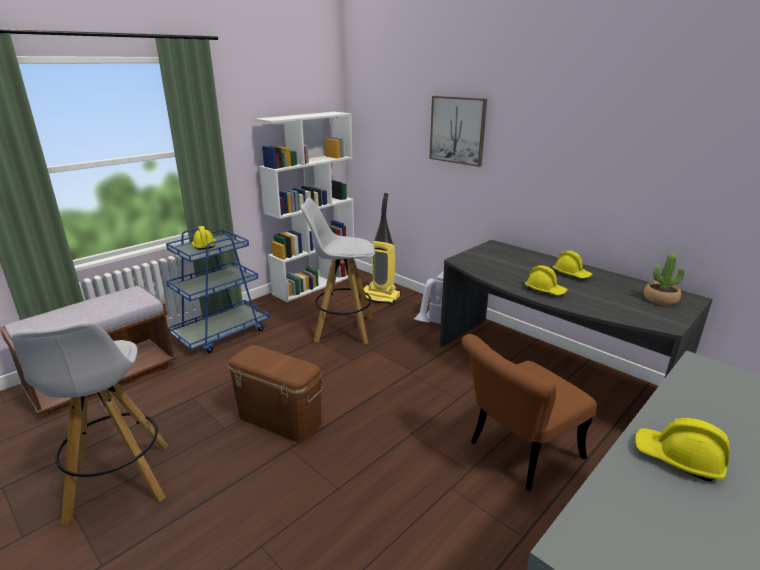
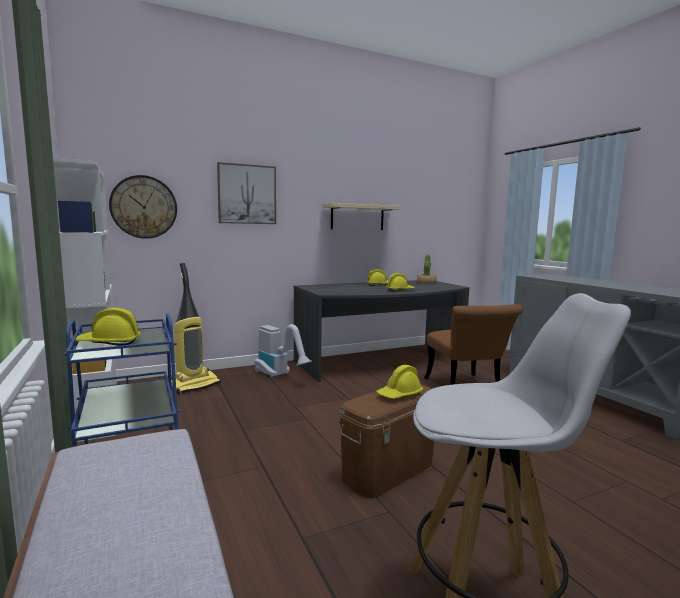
camera: 70 degrees left, 15 degrees down
white stool [301,198,375,345] -> none
yellow hard hat [635,418,730,482] -> yellow hard hat moved to [376,365,424,399]
none -> wall clock [109,175,177,239]
none -> beige shelf [323,203,402,230]

